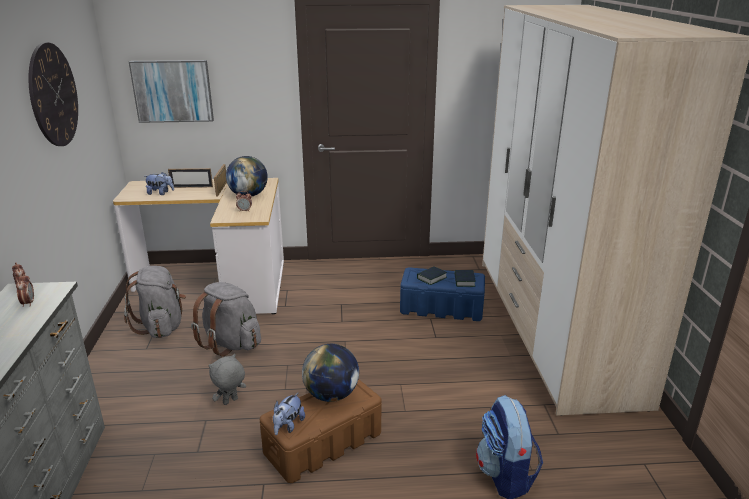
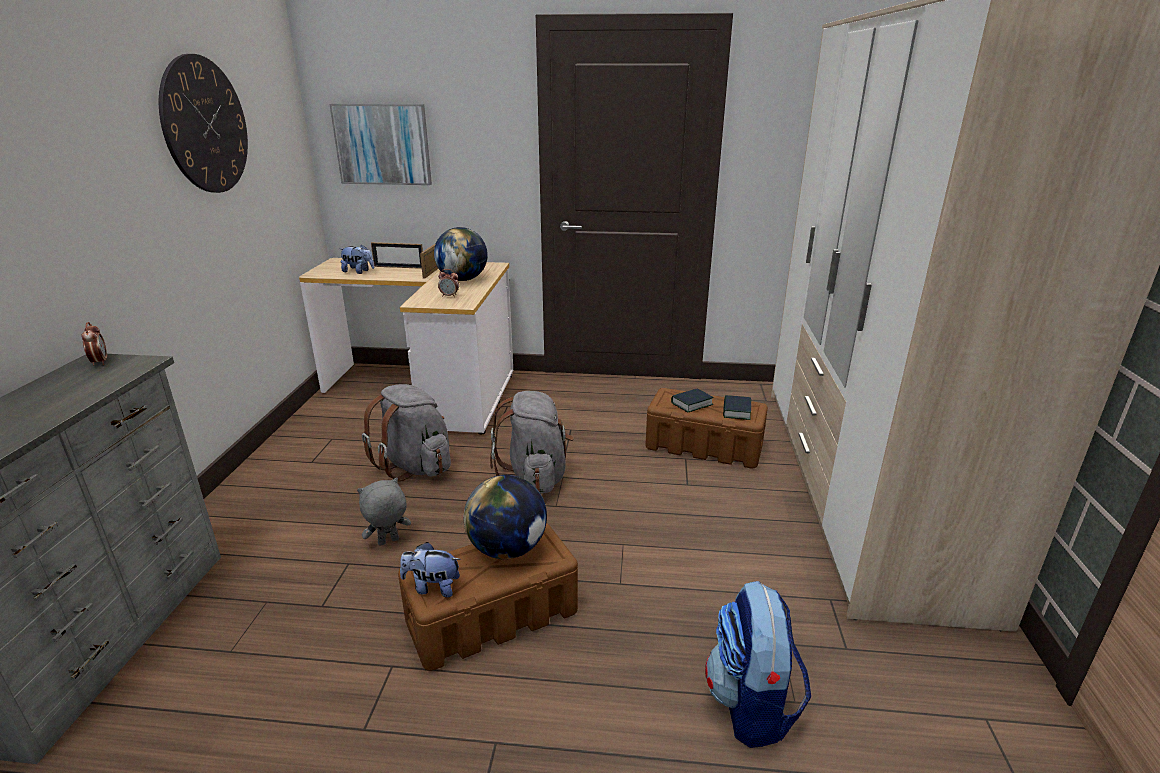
camera: 10 degrees right, 0 degrees up
alarm clock [16,274,34,307] -> none
grey backpack [124,266,186,338] -> grey backpack moved to [490,391,574,494]
plush toy [273,392,305,435] -> plush toy turned 60 degrees clockwise [400,542,461,597]
blue storage box [400,267,485,321] -> brown storage box [645,388,768,468]

